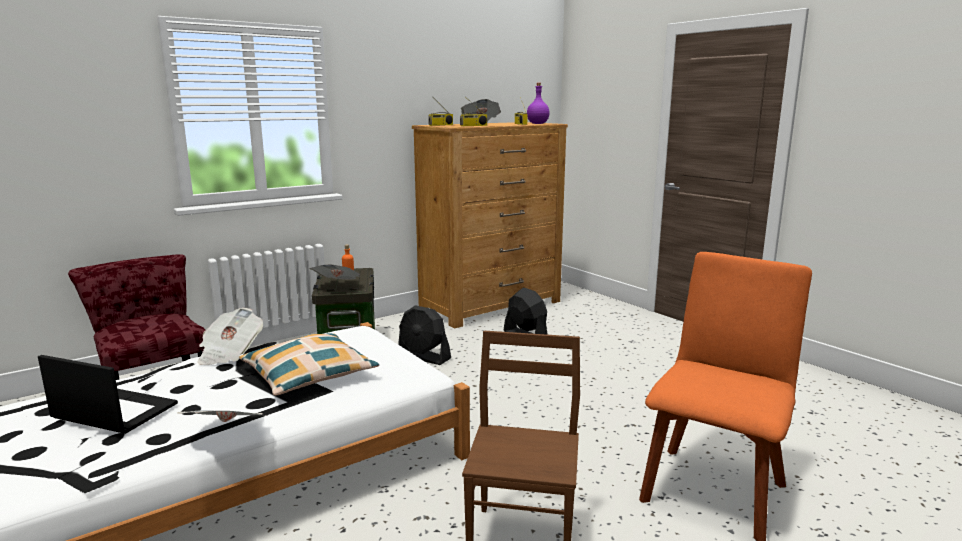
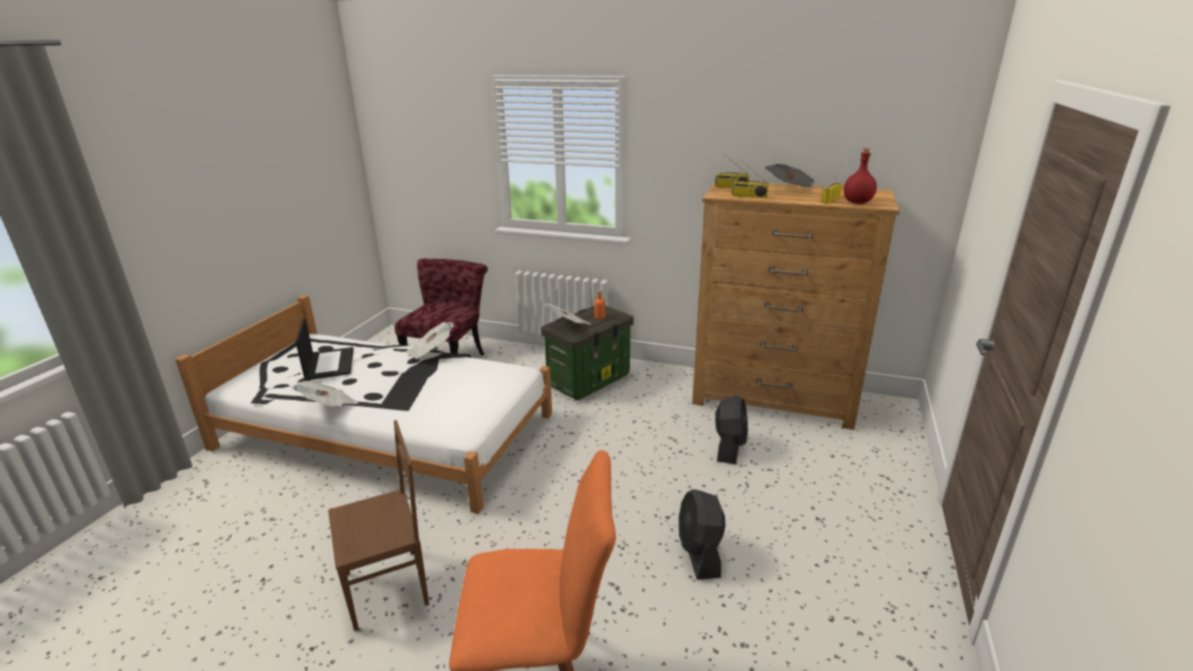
camera: 55 degrees right, 10 degrees up
pillow [240,333,379,396] -> none
black fan [398,305,451,365] -> black fan moved to [679,489,726,580]
purple bottle [527,83,550,124] -> red bottle [844,148,877,204]

